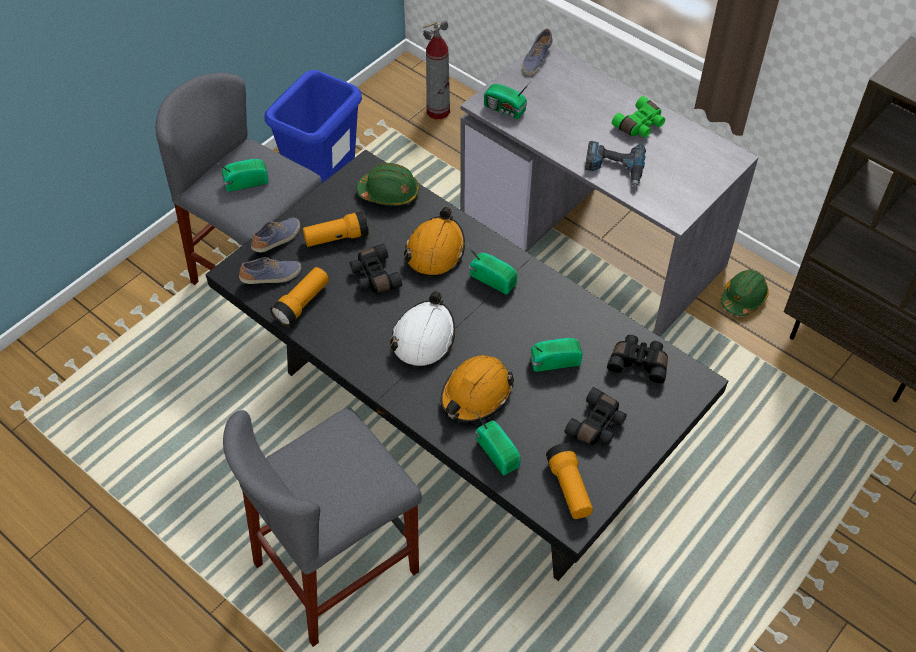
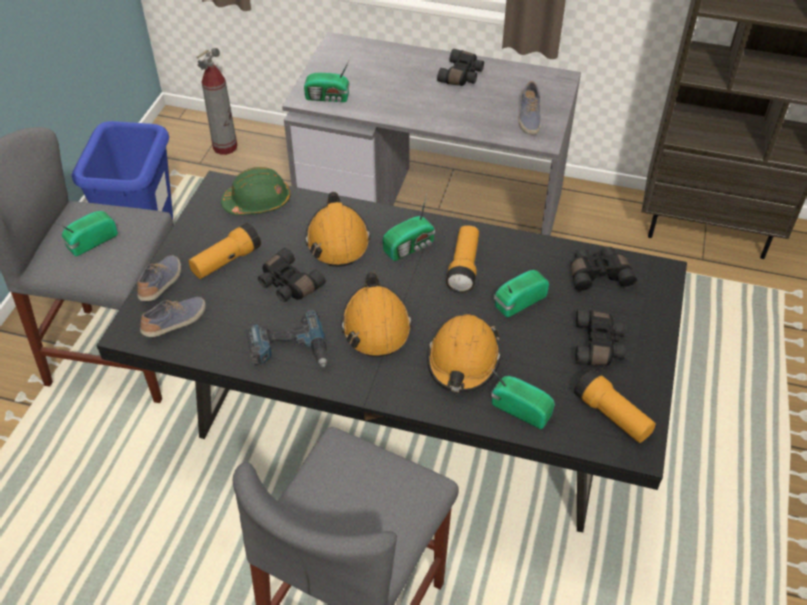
camera: 25 degrees left, 5 degrees down
flashlight [270,267,329,326] -> flashlight moved to [446,225,479,293]
white hard hat [390,291,455,367] -> orange hard hat [341,272,412,357]
radio [467,245,518,295] -> radio turned 135 degrees clockwise [383,194,435,261]
shoe [522,29,553,76] -> shoe moved to [518,81,541,135]
power drill [585,141,646,187] -> power drill moved to [246,310,327,368]
green binoculars [612,96,665,138] -> black binoculars [437,49,484,86]
green hard hat [721,269,769,316] -> none

